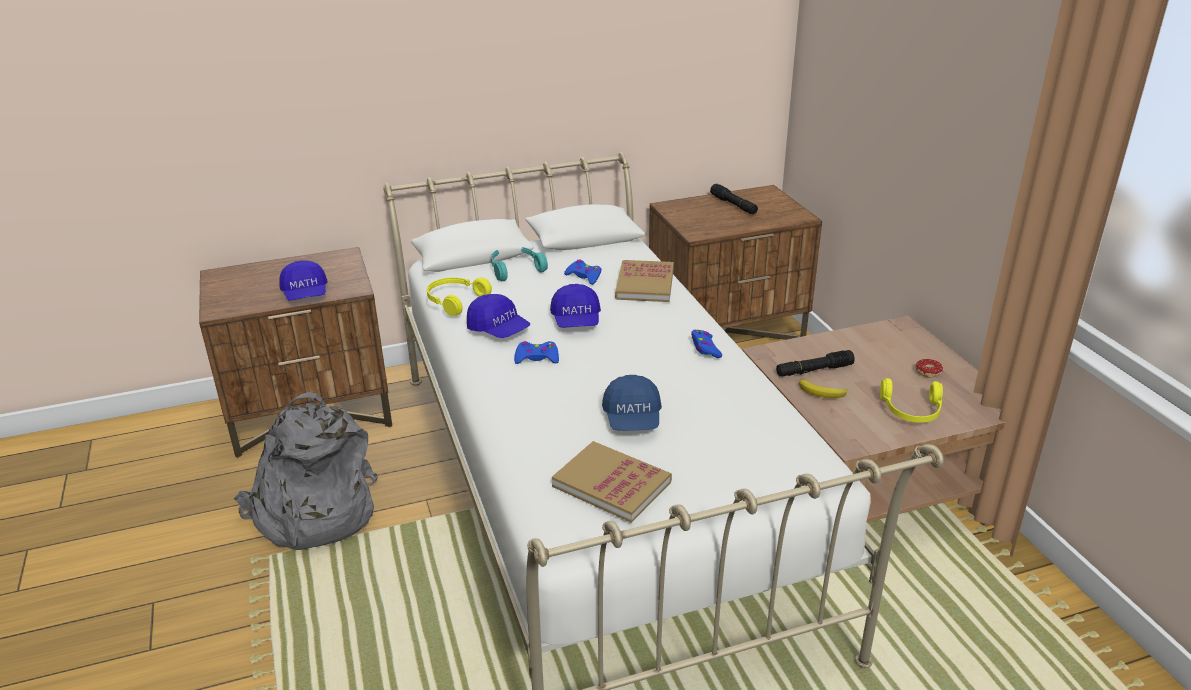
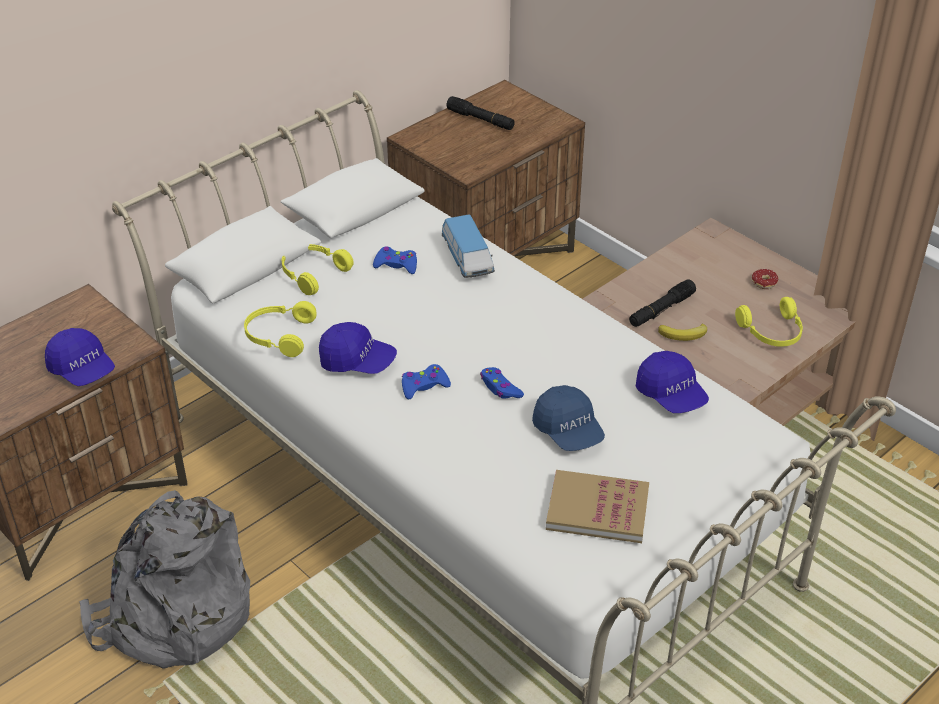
camera: 25 degrees left, 10 degrees up
turquoise headphones [491,247,548,281] -> yellow headphones [282,244,354,295]
blue cap [550,284,601,328] -> blue cap moved to [636,351,709,413]
book [615,260,674,302] -> toy car [442,214,495,278]
blue game controller [691,330,722,358] -> blue game controller moved to [480,367,524,399]

